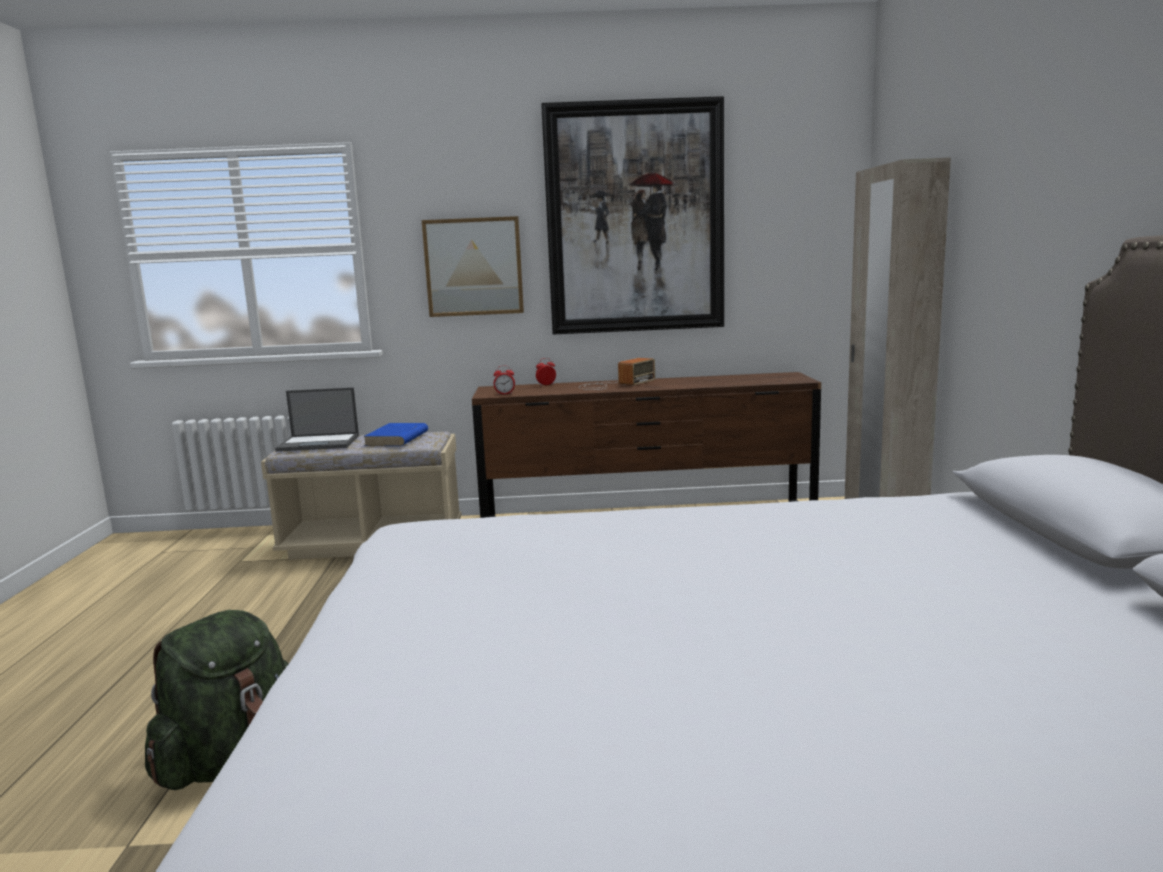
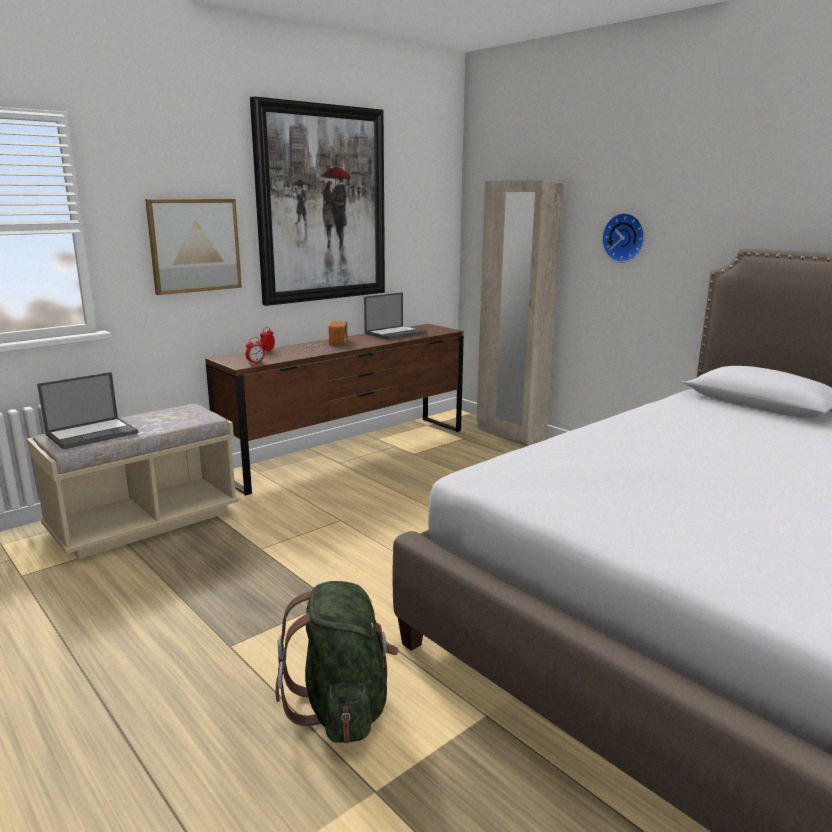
camera: 40 degrees left, 5 degrees up
blue book [363,423,428,446] -> none
none -> laptop [364,292,427,340]
none -> wall clock [602,213,645,263]

